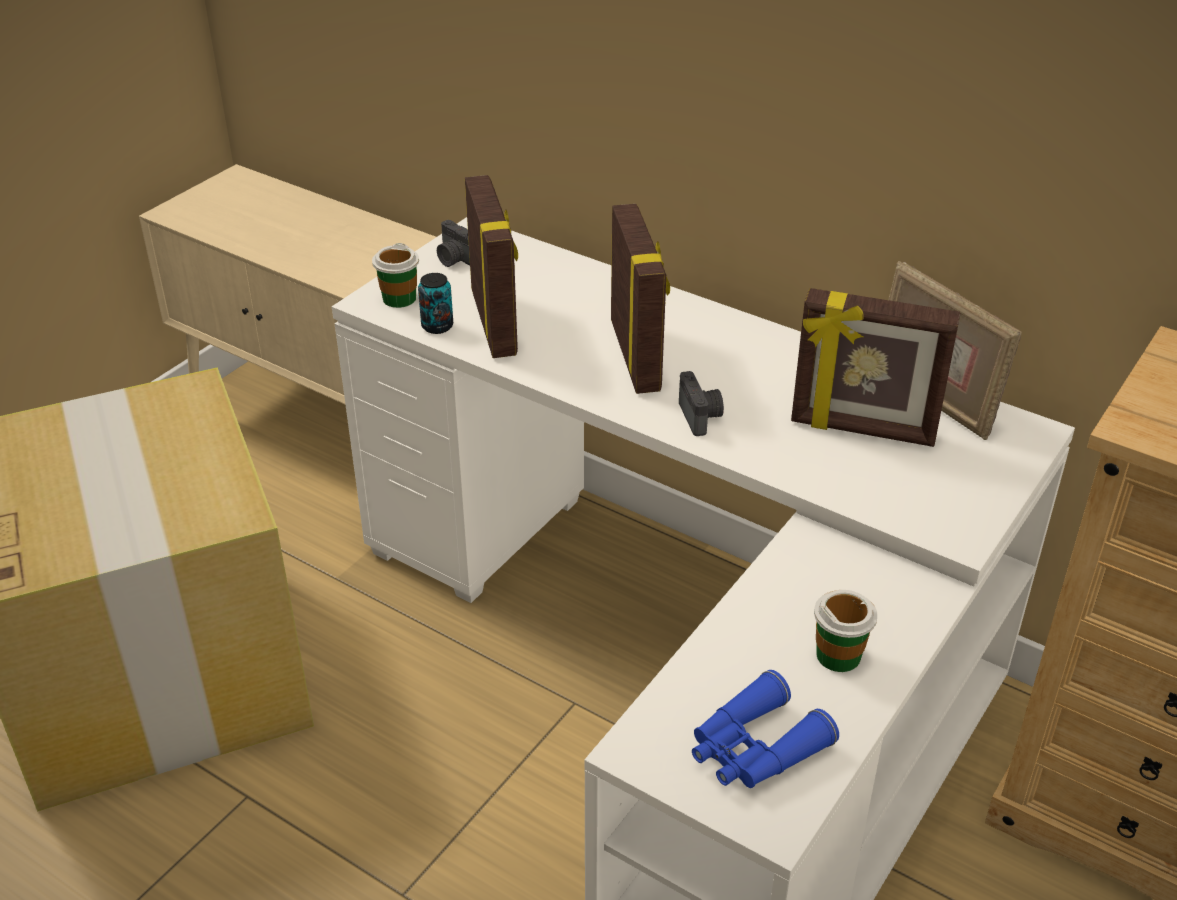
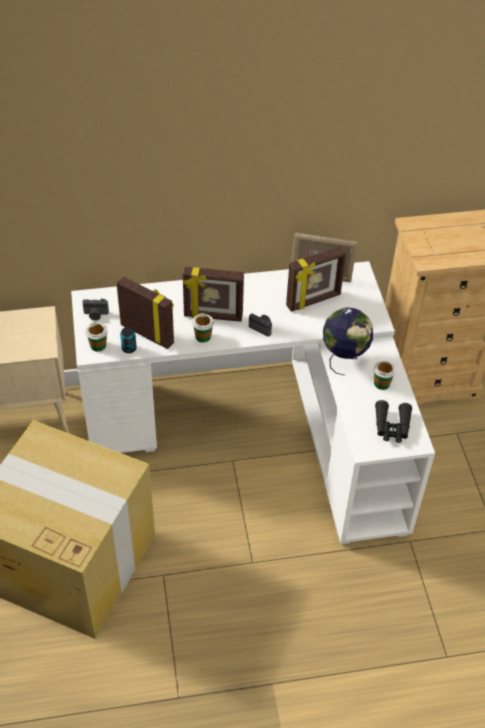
camera: 45 degrees left, 10 degrees up
picture frame [611,204,670,394] -> picture frame turned 150 degrees clockwise [183,267,244,322]
blue binoculars [692,670,839,788] -> black binoculars [375,400,412,443]
none -> cup [192,313,214,343]
none -> globe [323,308,373,376]

